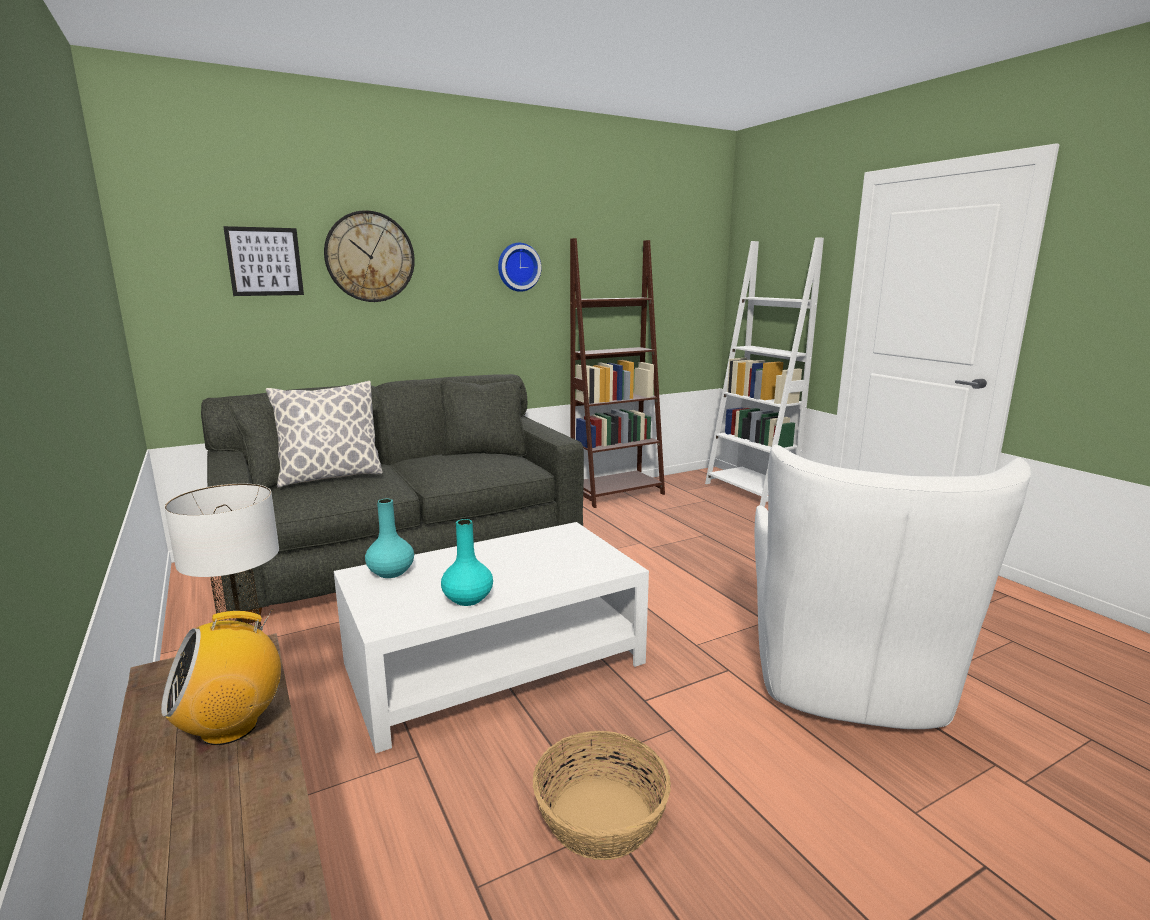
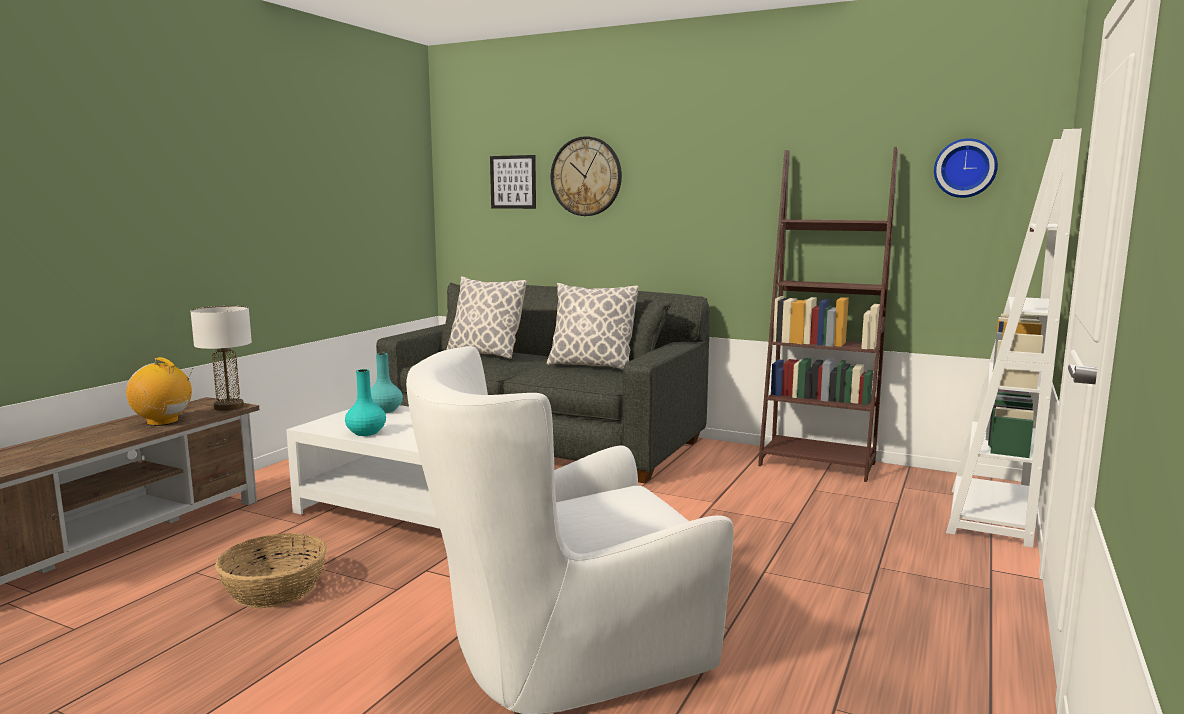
camera: 55 degrees right, 5 degrees down
wall clock [498,243,541,292] -> wall clock moved to [934,138,998,198]
none -> pillow [546,283,639,369]

